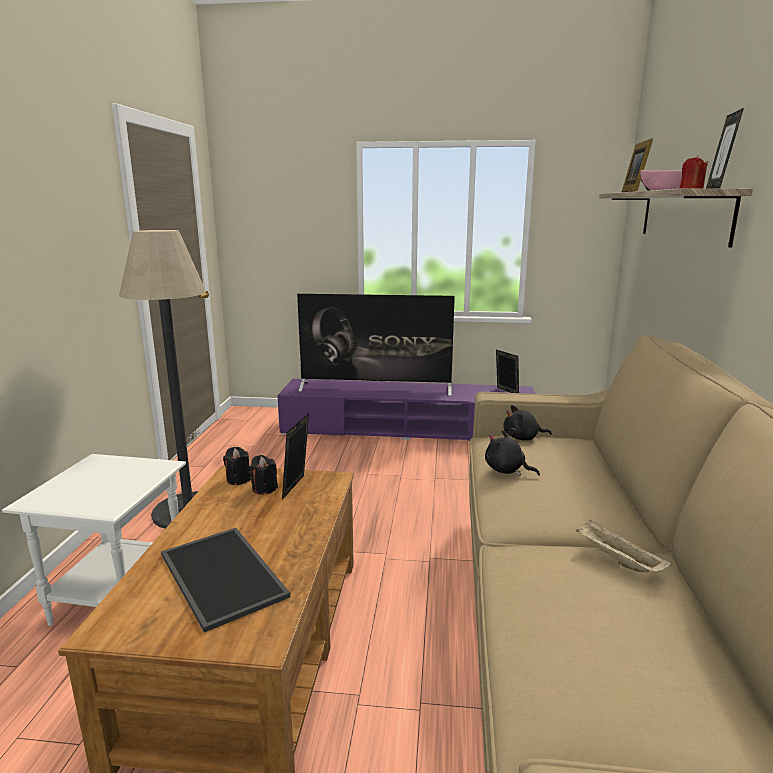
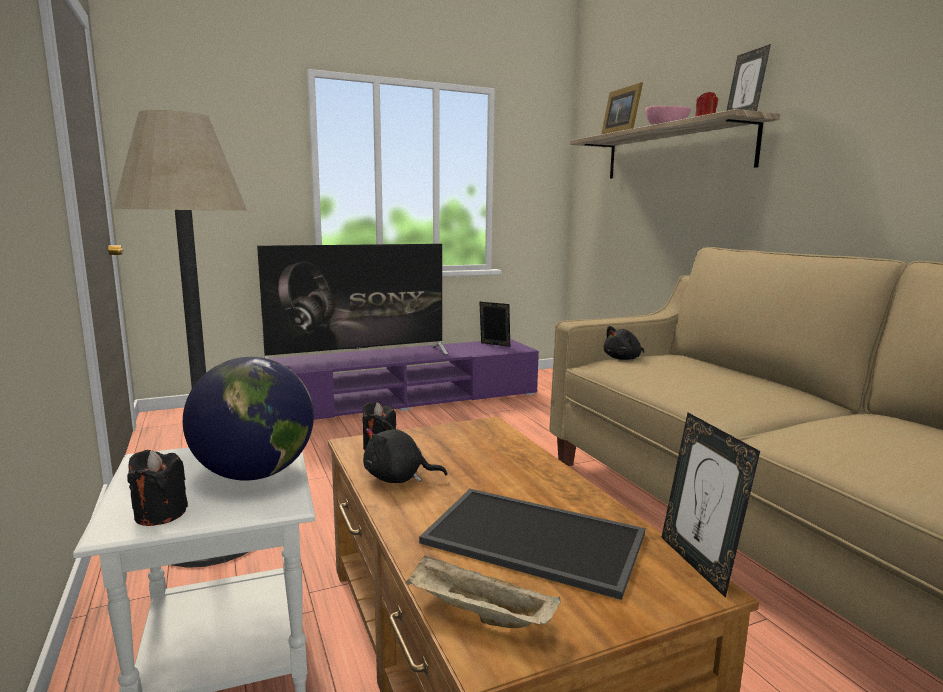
camera: 30 degrees left, 5 degrees down
black candle [249,455,278,495] -> black candle moved to [127,450,188,526]
picture frame [282,413,309,500] -> picture frame moved to [661,413,760,598]
black plush toy [485,430,540,476] -> black plush toy moved to [363,420,447,483]
beige tray [576,520,672,573] -> beige tray moved to [405,554,561,628]
none -> globe [183,357,314,481]

